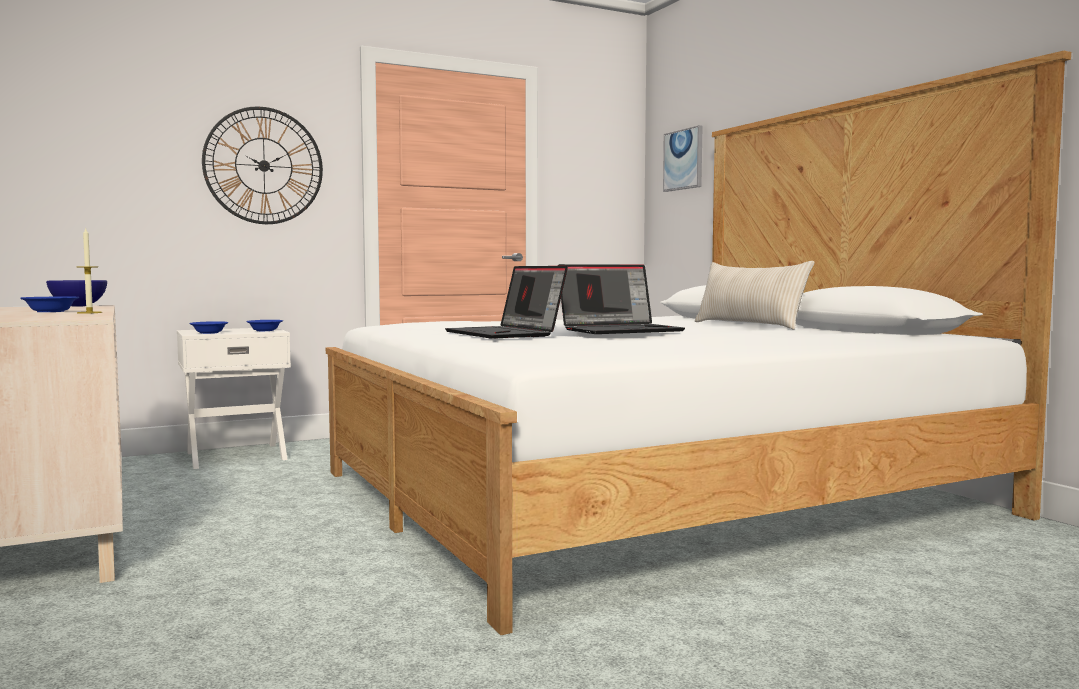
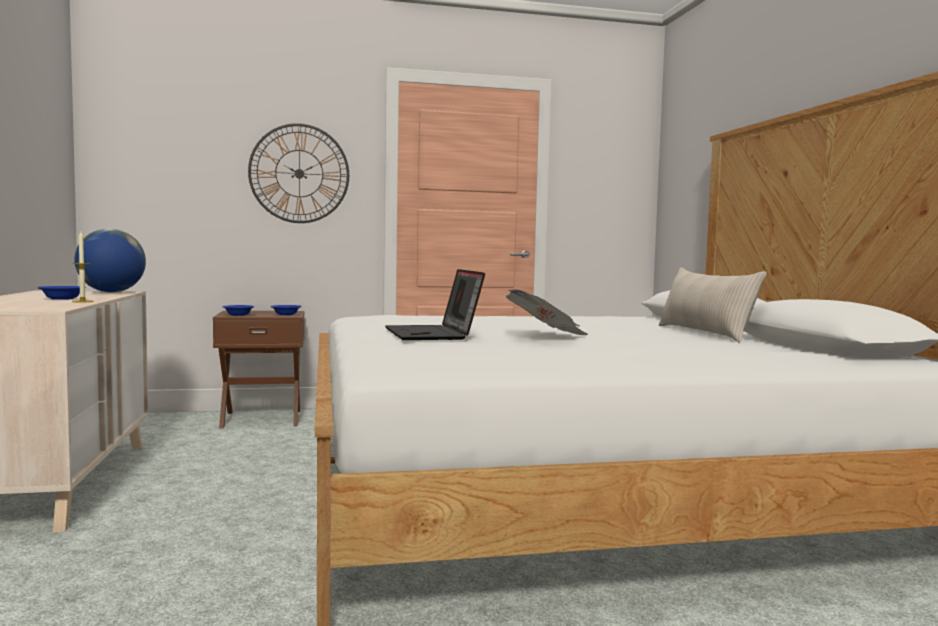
camera: 15 degrees right, 0 degrees up
blue bowl [46,280,107,307] -> globe [74,229,146,292]
white nightstand [177,328,291,469] -> brown nightstand [213,311,305,429]
laptop [558,264,685,334] -> newspaper [506,290,588,335]
picture [663,125,703,192] -> none

